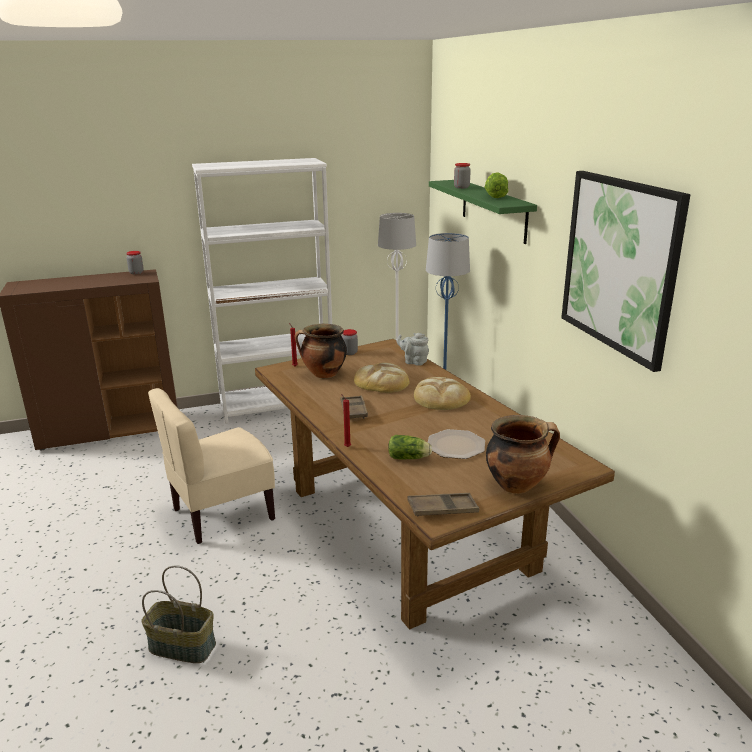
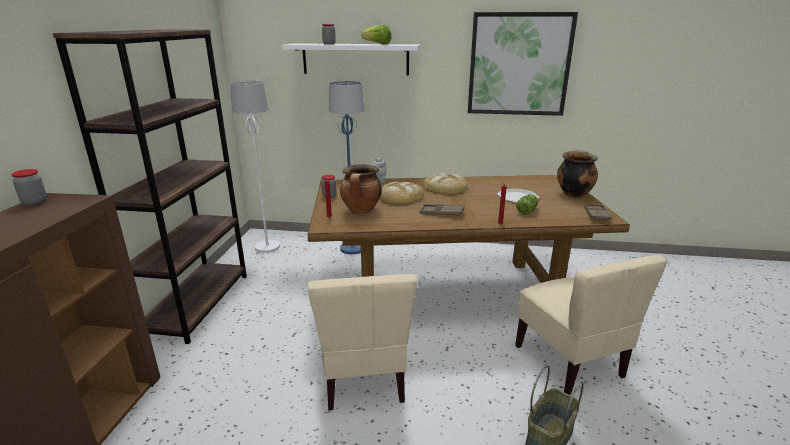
camera: 65 degrees left, 0 degrees up
white bookcase [192,158,332,424] -> brown bookcase [53,29,247,344]
green shelf [429,180,537,244] -> white shelf [282,43,420,75]
none -> beige chair [515,255,667,395]

